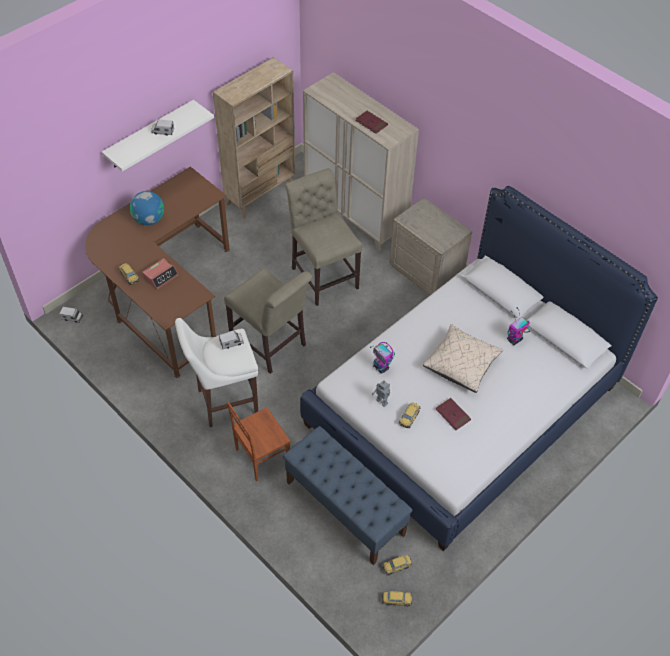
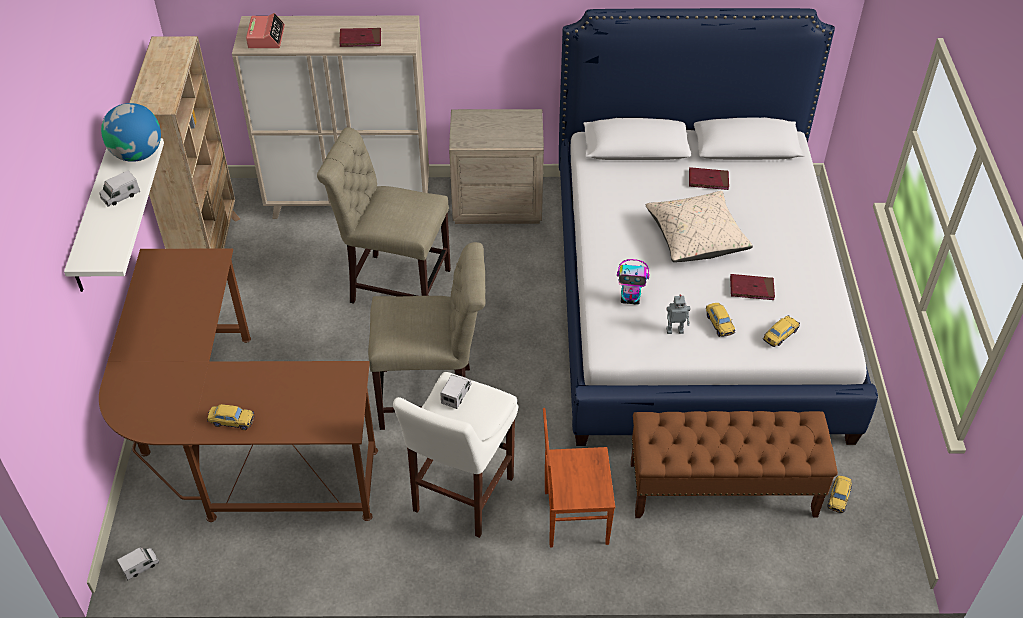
camera: 45 degrees left, 5 degrees down
globe [130,191,164,225] -> globe moved to [101,103,161,162]
alarm clock [142,258,178,289] -> alarm clock moved to [246,13,285,48]
brown chair [227,401,290,481] -> brown chair turned 75 degrees clockwise [543,408,615,547]
blue bench [283,426,413,565] -> brown bench [630,411,838,518]
toy car [382,591,412,606] -> toy car moved to [763,315,800,347]
toy robot [507,307,530,345] -> red book [689,167,729,190]

